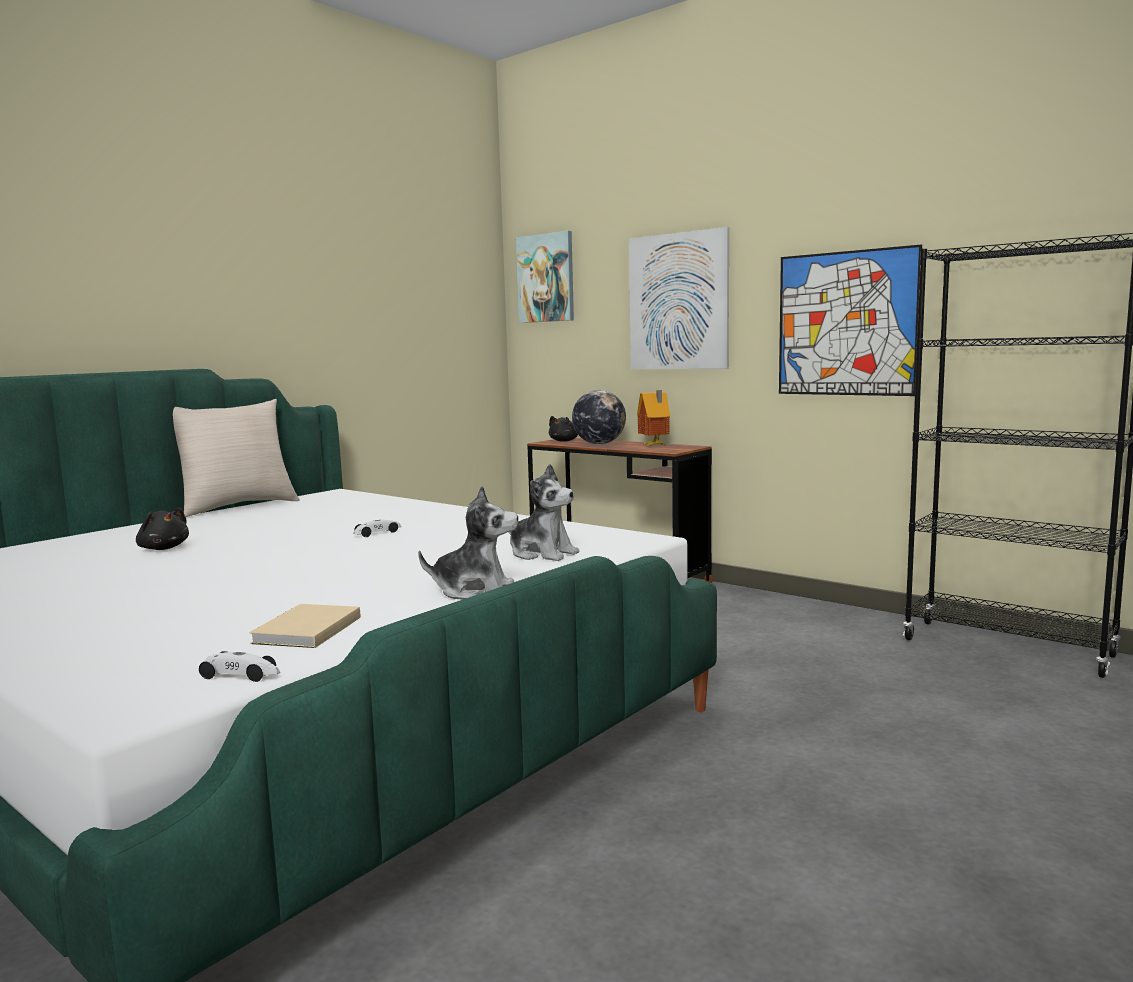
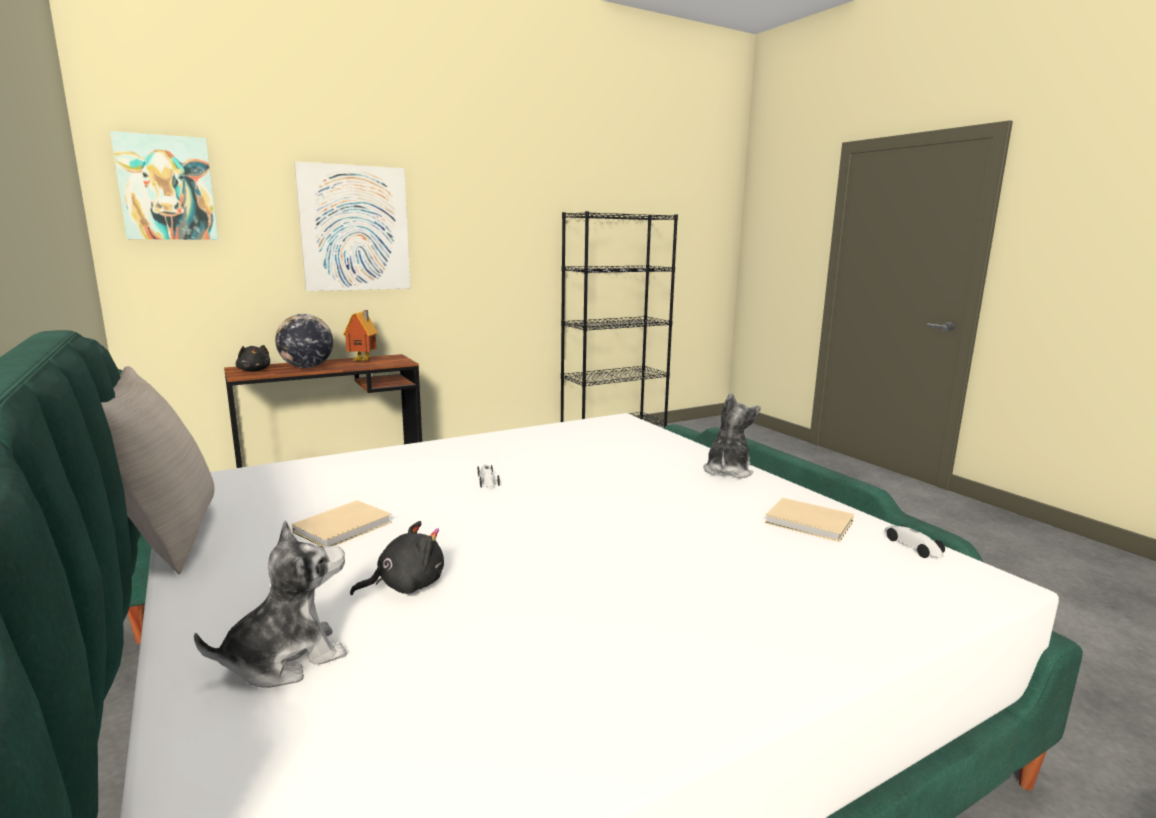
camera: 70 degrees left, 5 degrees up
toy car [199,651,280,682] -> toy car turned 60 degrees counterclockwise [885,525,945,558]
plush toy [508,464,579,561] -> plush toy moved to [194,521,347,688]
picture [779,244,922,396] -> none
none -> beige book [292,500,392,547]

